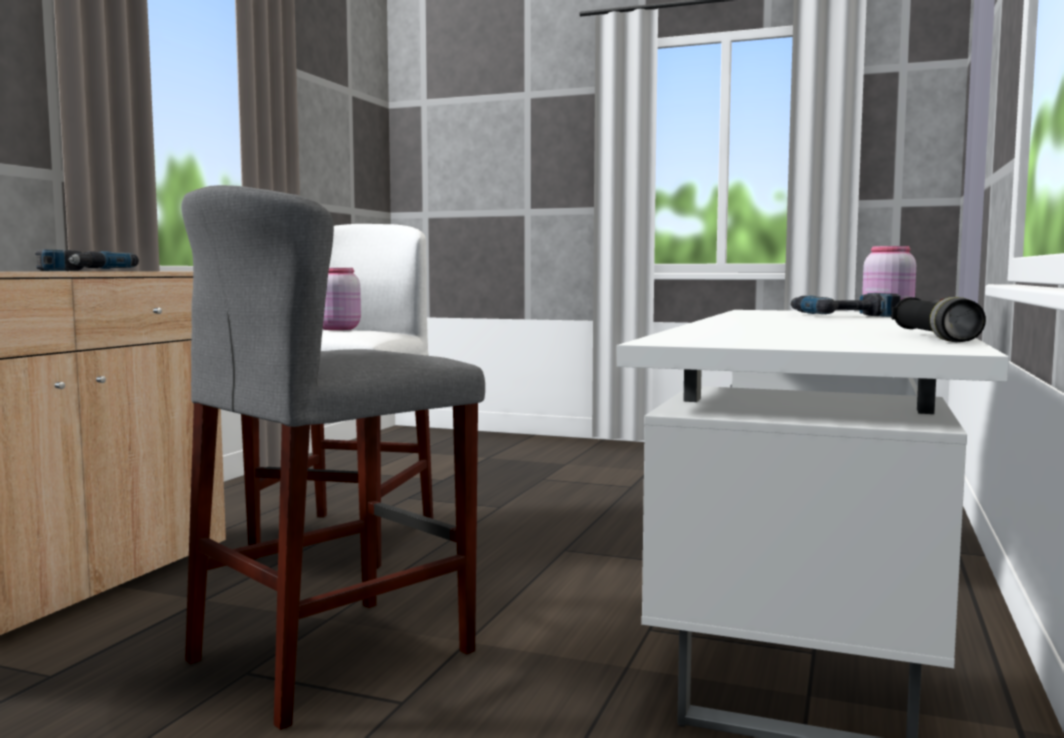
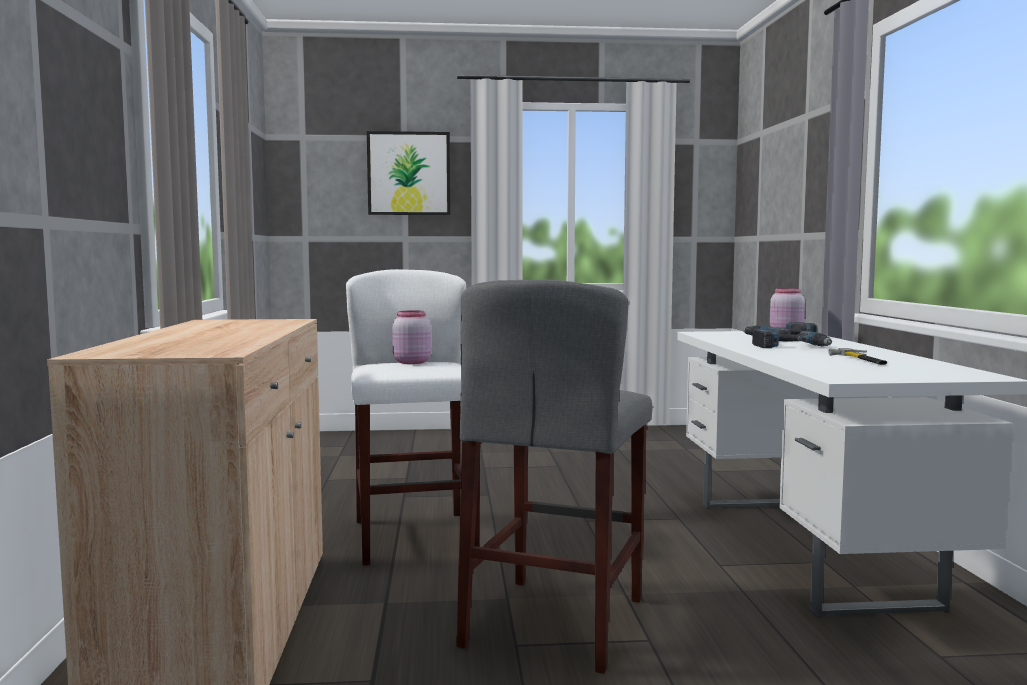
camera: 25 degrees left, 0 degrees up
power drill [35,249,139,271] -> power drill moved to [752,329,832,348]
black flashlight [892,297,986,342] -> none
none -> picture [367,131,450,215]
none -> hammer [828,348,887,365]

